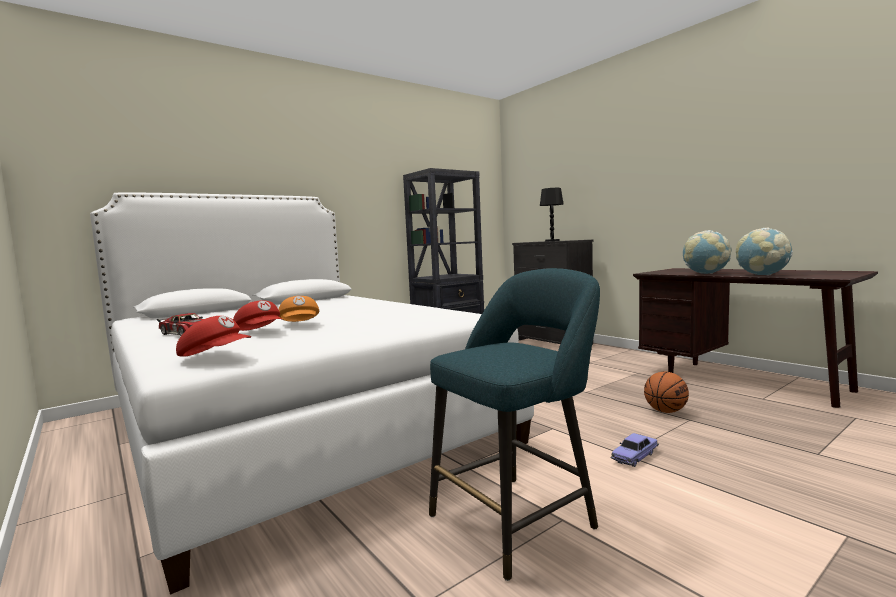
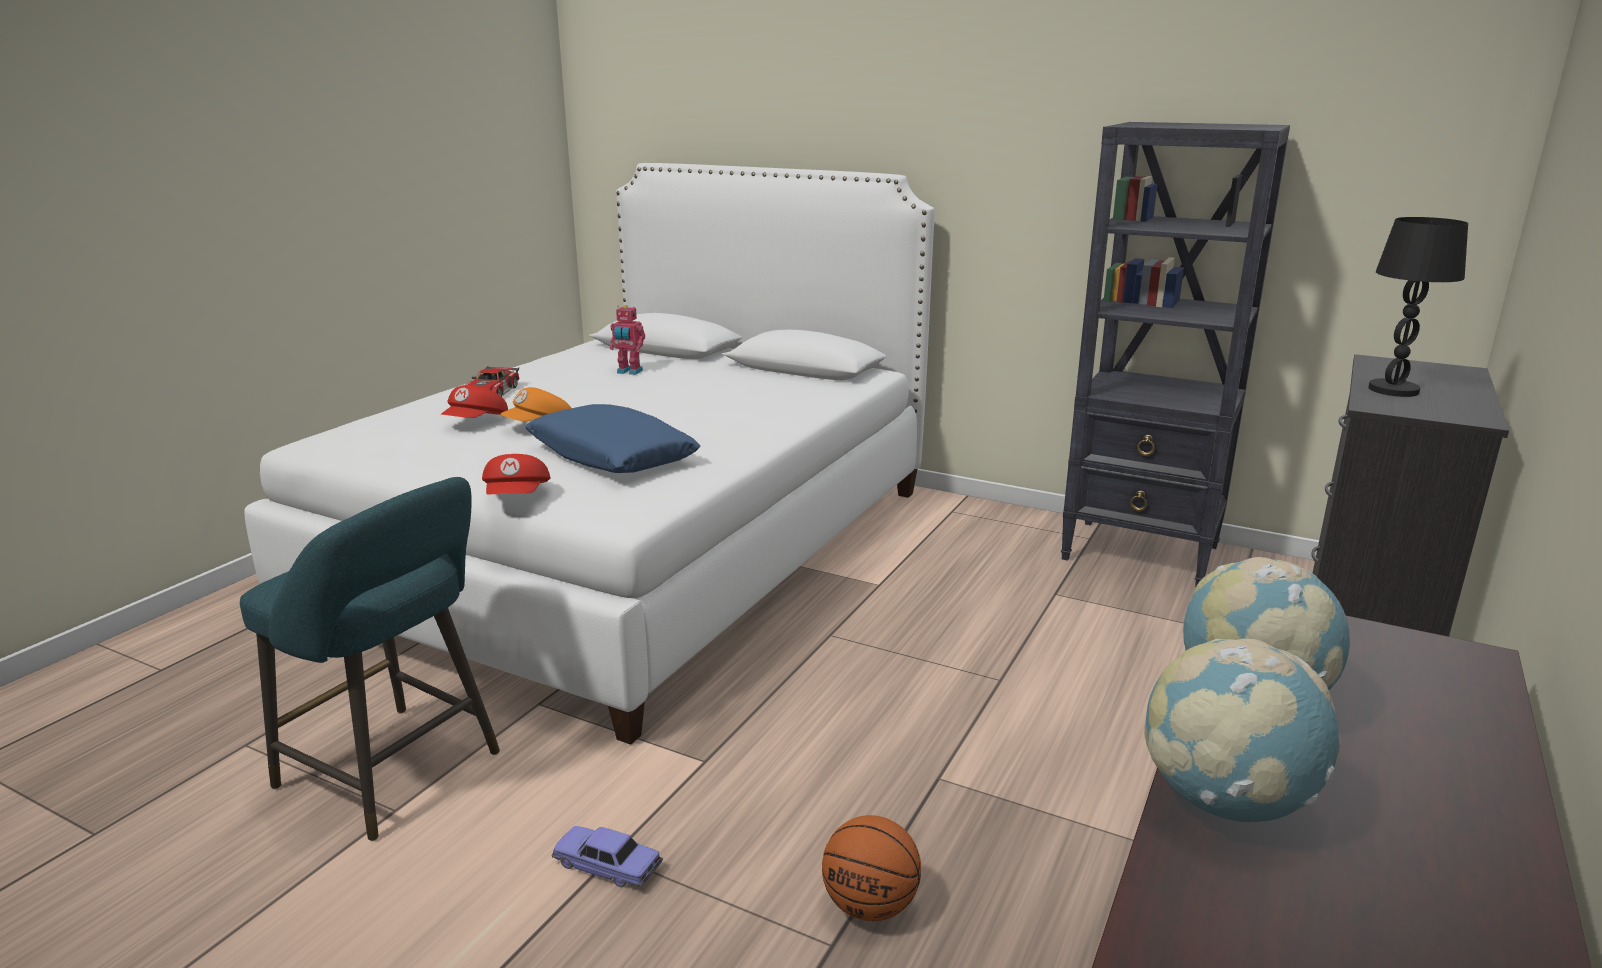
camera: 65 degrees right, 15 degrees up
red cap [176,316,251,357] -> red cap moved to [482,454,550,494]
none -> blue pillow [525,404,700,473]
none -> toy robot [610,305,645,375]

